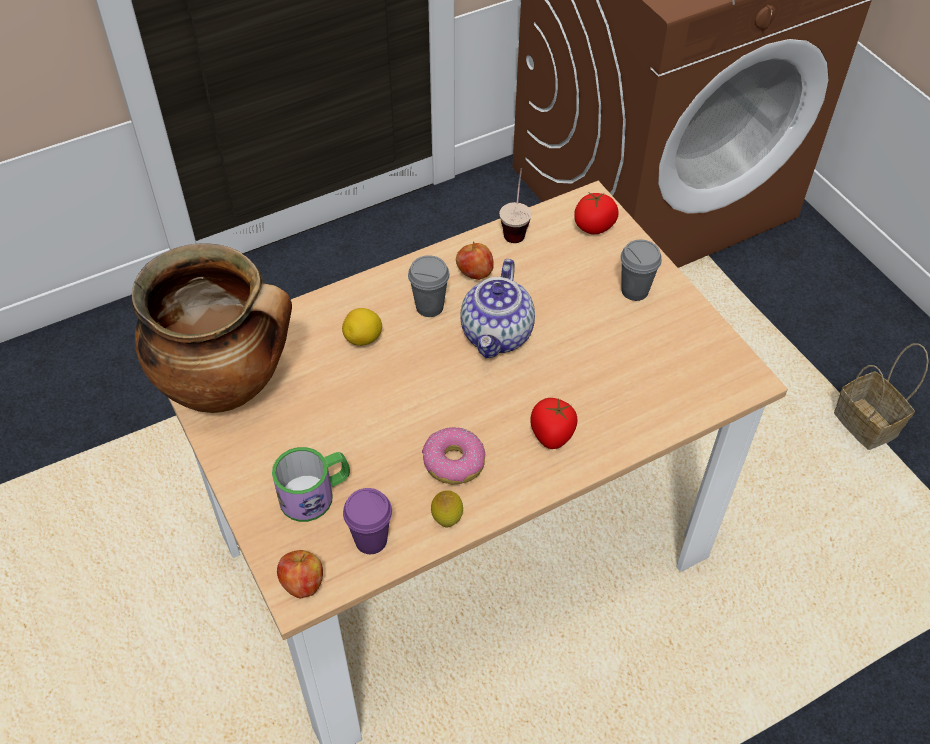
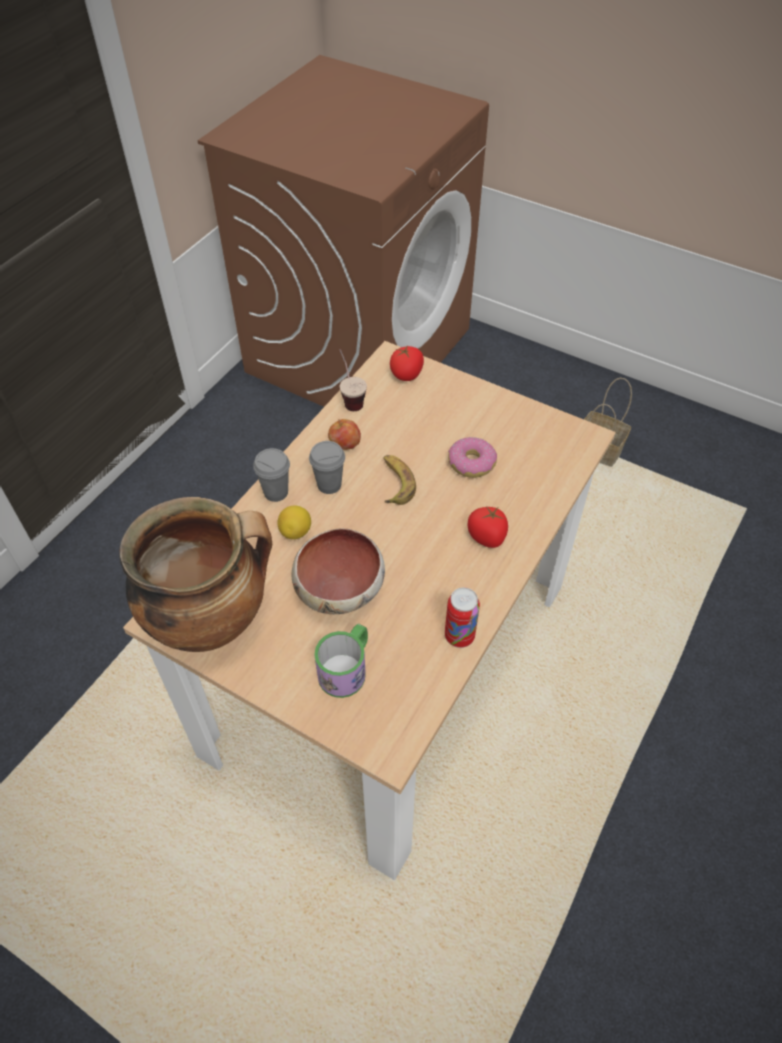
camera: 30 degrees left, 0 degrees up
apple [277,550,323,599] -> none
purple cup [343,488,392,554] -> none
donut [422,427,485,484] -> donut moved to [448,437,497,478]
lemon [431,491,463,527] -> can [445,587,480,648]
teapot [460,259,535,358] -> banana [383,455,416,505]
grey cup [620,240,662,301] -> grey cup moved to [253,448,290,502]
none -> bowl [292,529,385,614]

